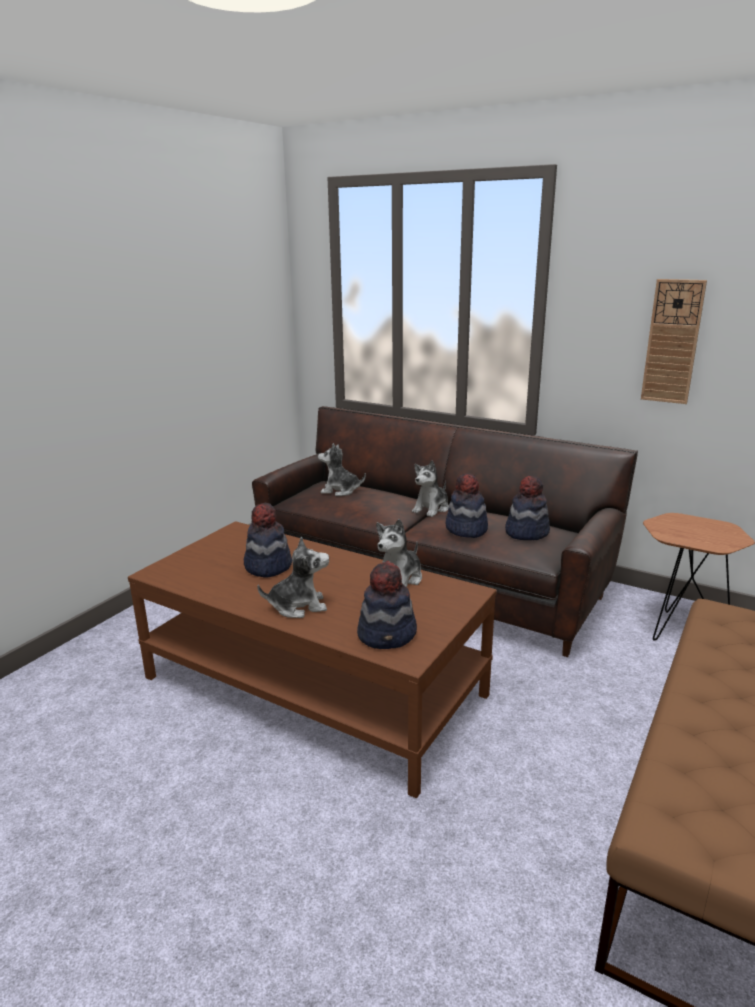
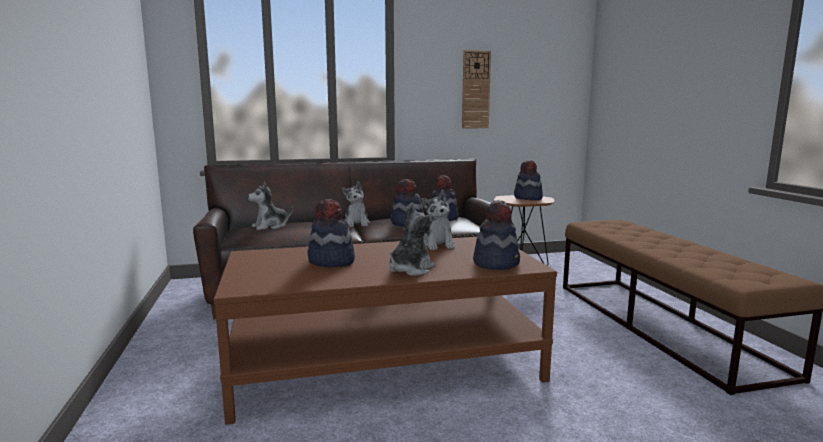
camera: 45 degrees left, 10 degrees down
none -> hat [514,160,543,200]

